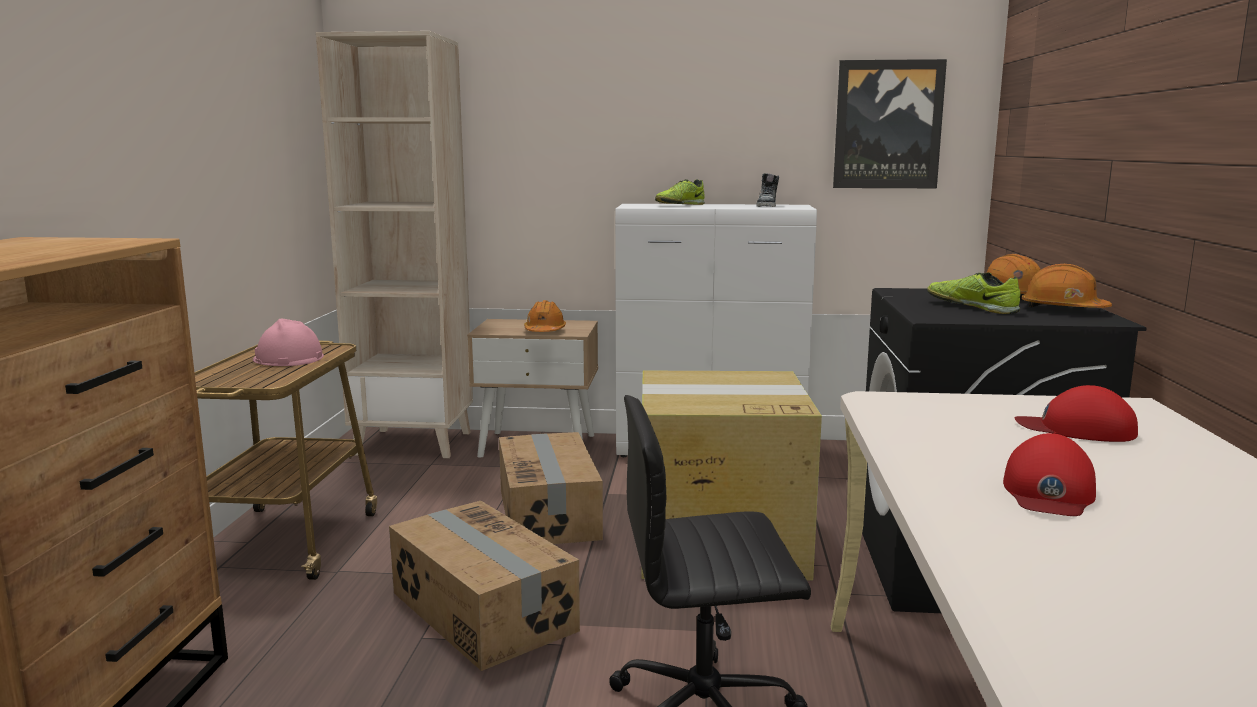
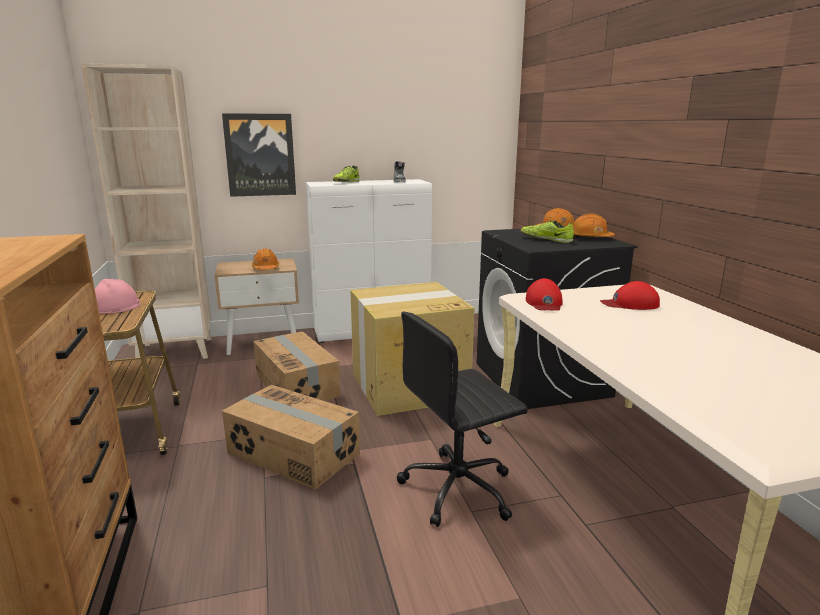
camera: 20 degrees left, 5 degrees up
picture [833,59,947,188] -> picture moved to [222,113,296,197]
red cap [1003,433,1096,516] -> red cap moved to [526,278,563,311]

